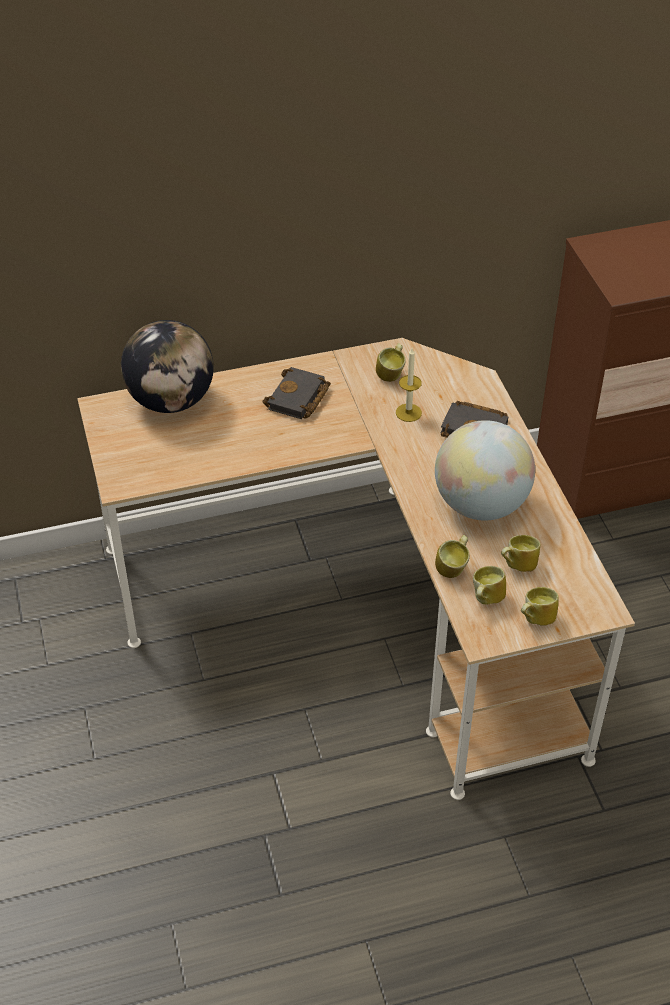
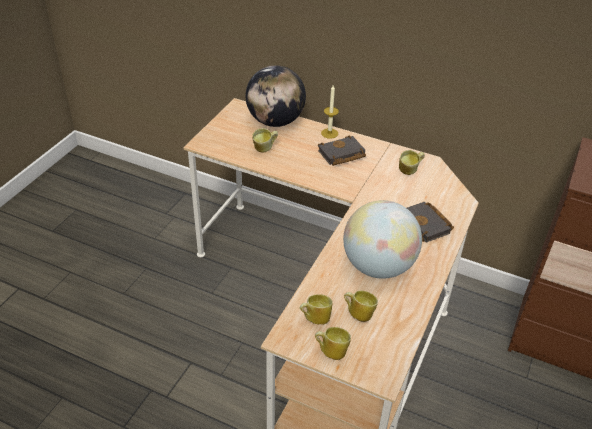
camera: 40 degrees right, 5 degrees down
candle [396,348,422,422] -> candle moved to [321,85,339,139]
mug [435,535,470,578] -> mug moved to [252,128,278,153]

